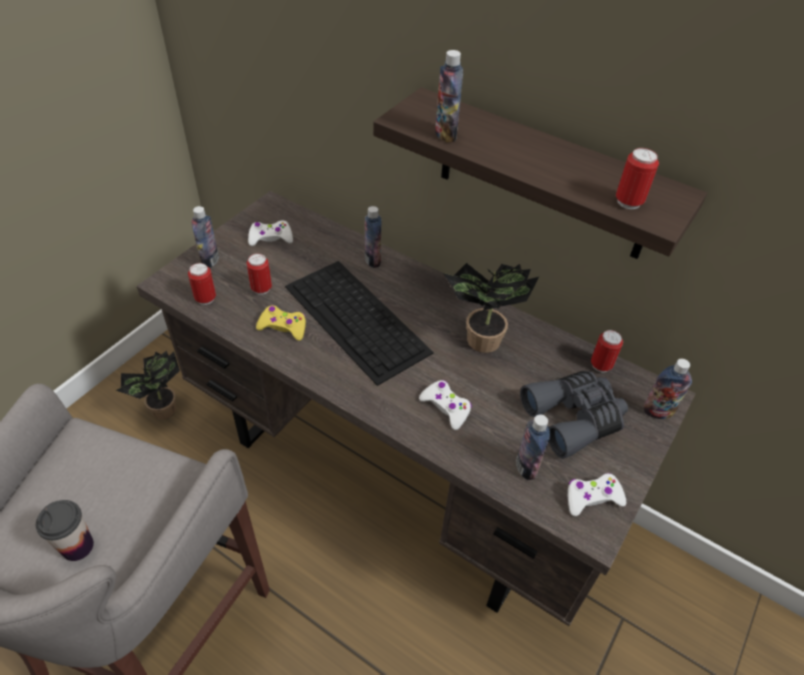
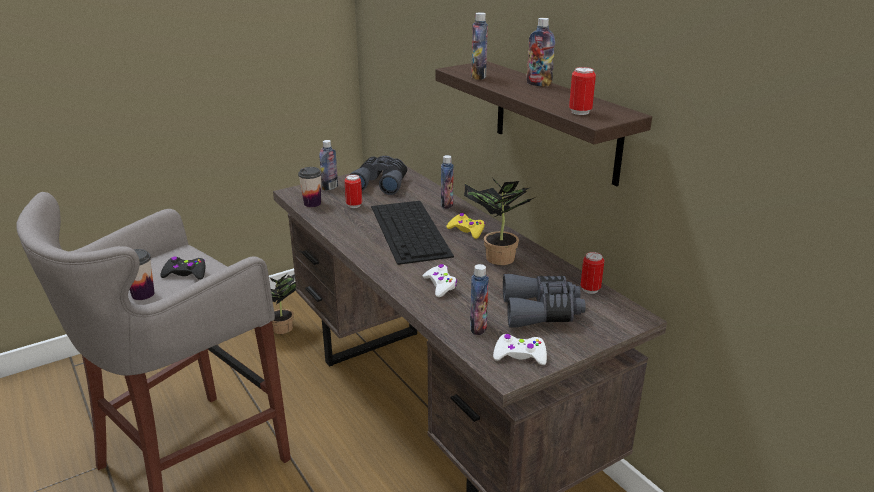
camera: 25 degrees right, 20 degrees down
can [188,263,216,305] -> cup [298,167,322,207]
white game controller [248,221,293,246] -> grey binoculars [349,156,407,195]
yellow game controller [256,305,306,341] -> yellow game controller moved to [446,213,485,239]
bottle [643,359,692,419] -> bottle moved to [527,18,555,86]
none -> black game controller [160,256,205,280]

